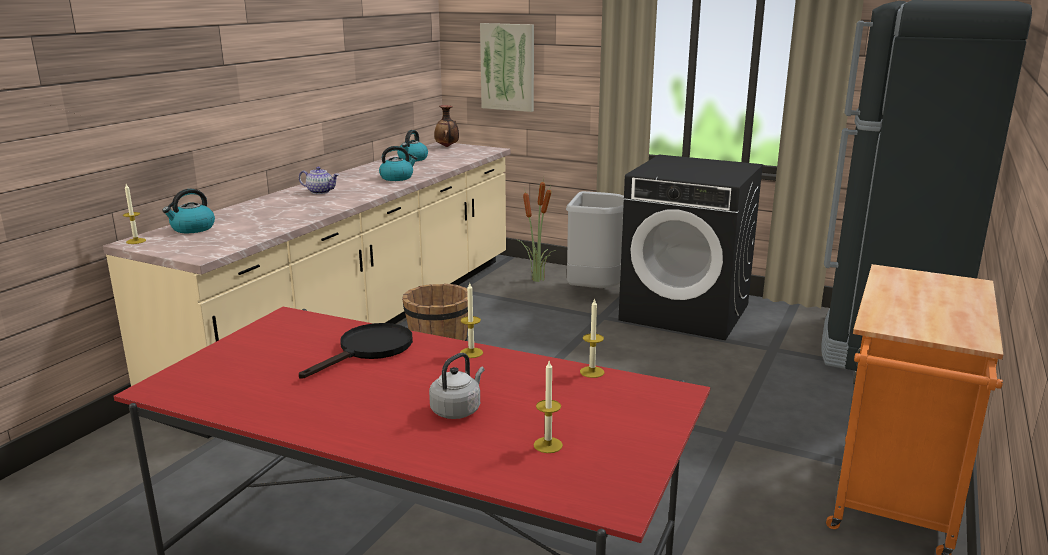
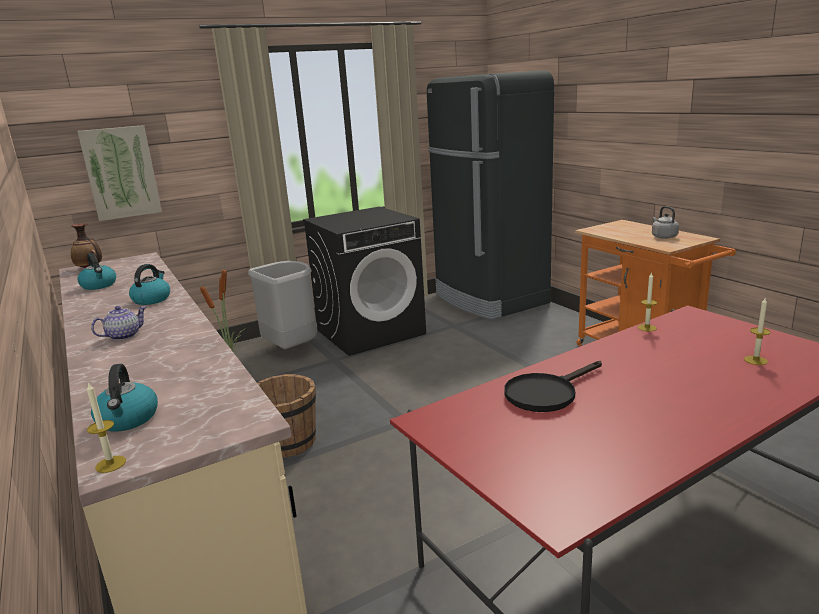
camera: 55 degrees left, 0 degrees up
black frying pan [299,323,413,379] -> black frying pan turned 105 degrees counterclockwise [504,361,602,412]
grey kettle [429,353,484,419] -> grey kettle moved to [652,206,679,239]
candle [460,283,483,358] -> none

